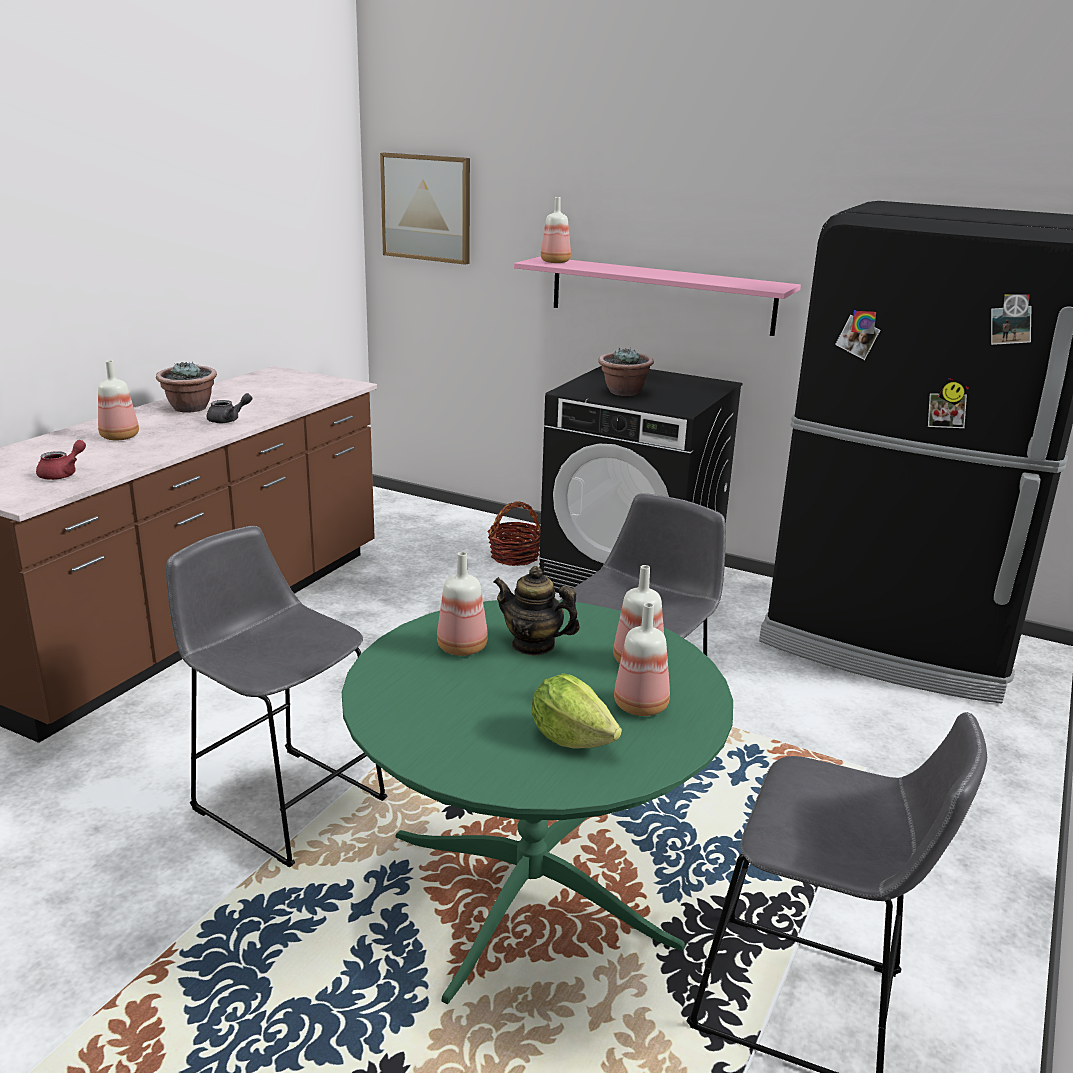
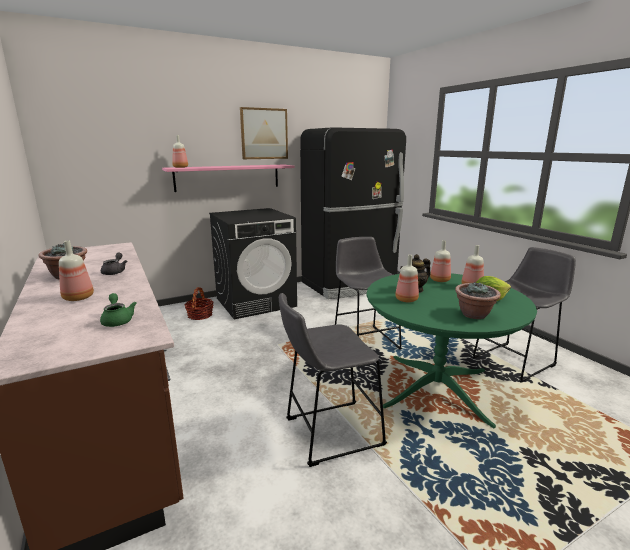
camera: 55 degrees left, 5 degrees down
red teapot [36,440,86,480] -> green teapot [100,293,137,327]
picture [380,153,470,265] -> picture moved to [240,107,288,159]
potted plant [598,348,654,396] -> potted plant moved to [455,282,501,319]

